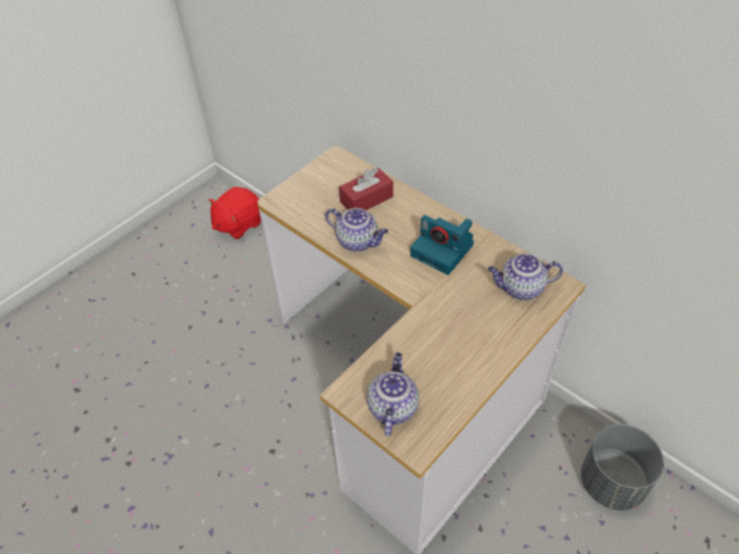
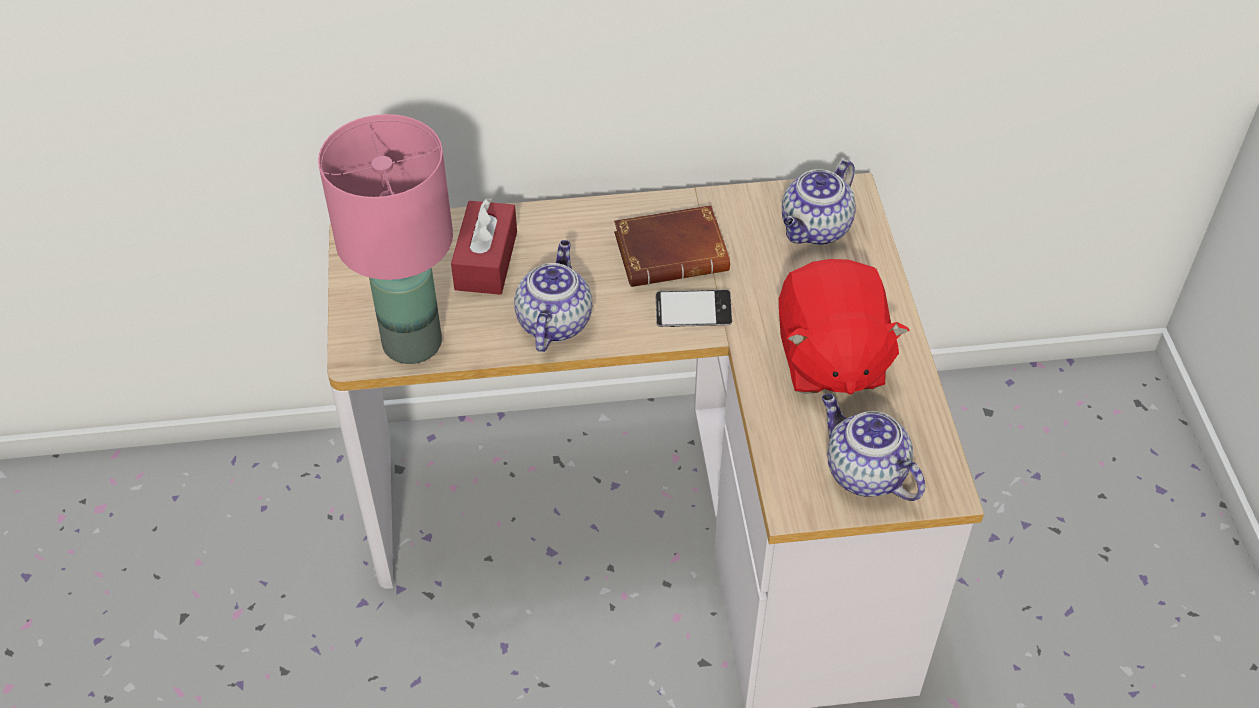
camera: 50 degrees left, 0 degrees up
red plush toy [208,187,261,239] -> red plush toy moved to [779,259,909,395]
teapot [326,208,388,251] -> teapot turned 60 degrees counterclockwise [514,240,592,352]
camera [410,215,474,275] -> brown book [614,205,730,287]
grey planter [581,424,664,510] -> none
none -> pink table lamp [318,114,453,364]
none -> phone [655,290,732,327]

